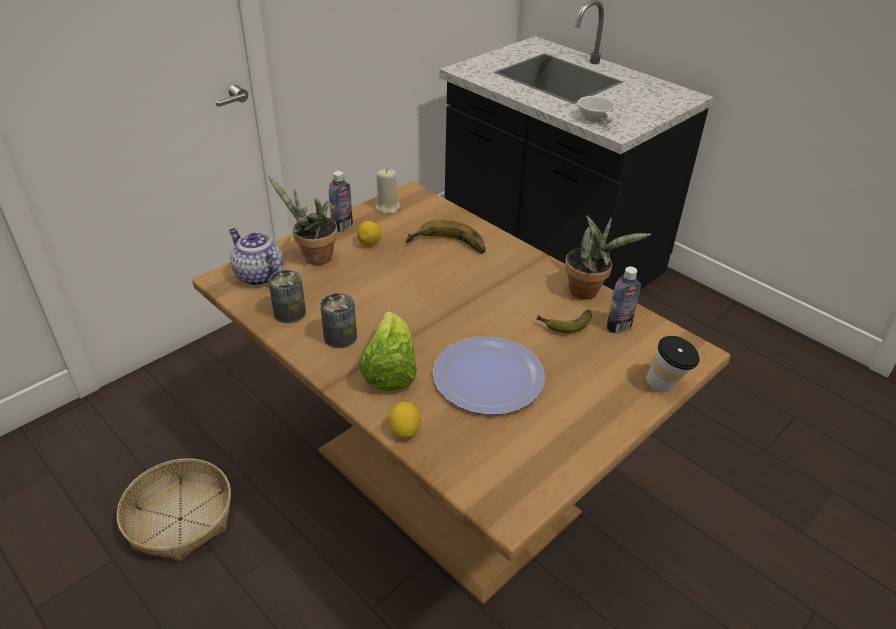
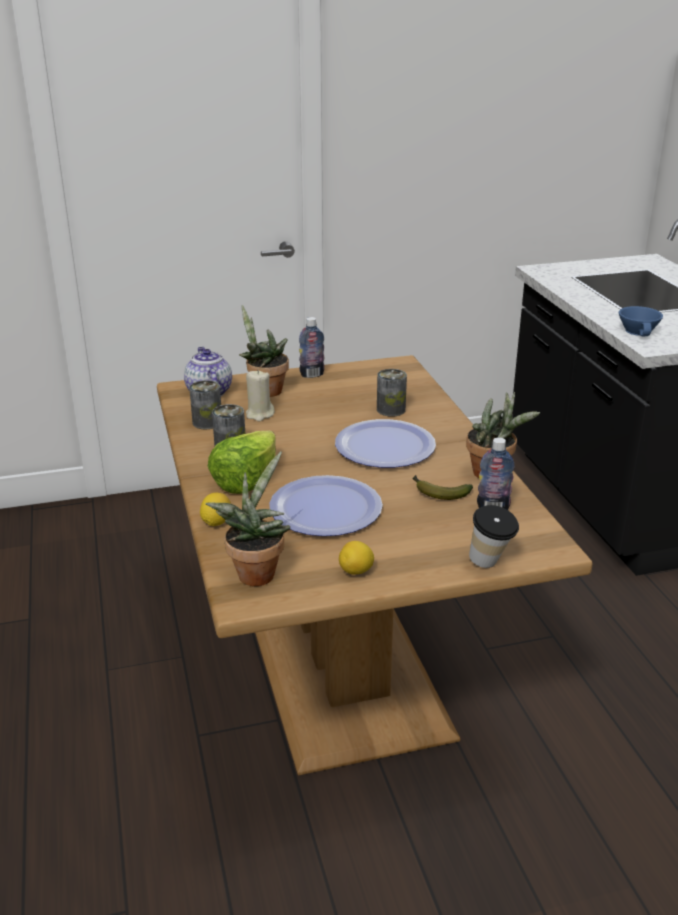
camera: 30 degrees right, 10 degrees down
basket [117,458,231,561] -> none
lemon [357,221,381,245] -> lemon moved to [339,541,374,574]
beige candle [375,169,400,214] -> beige candle moved to [246,370,275,421]
banana [406,220,486,254] -> can [377,369,407,417]
white cup [578,96,615,124] -> blue cup [619,306,663,337]
none -> potted plant [205,451,290,586]
none -> plate [335,419,436,468]

